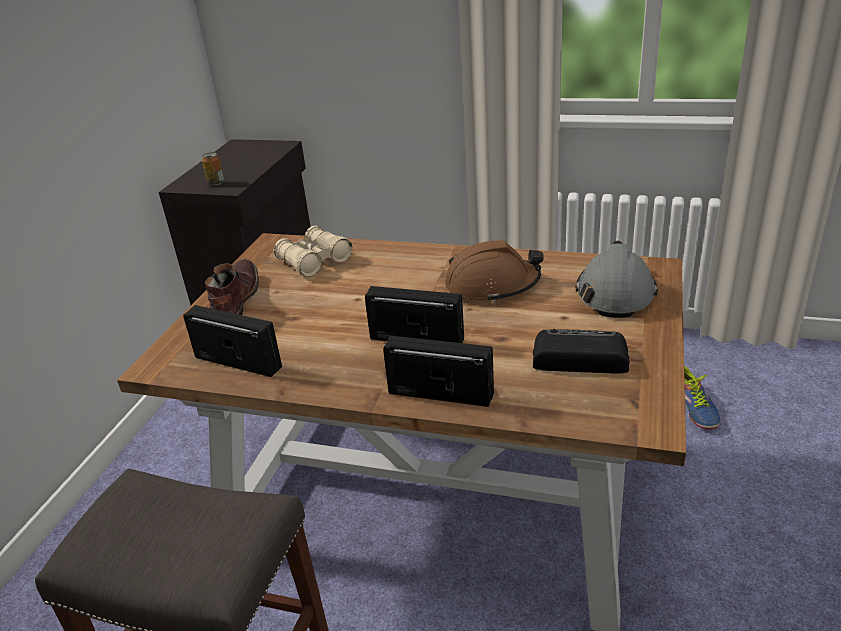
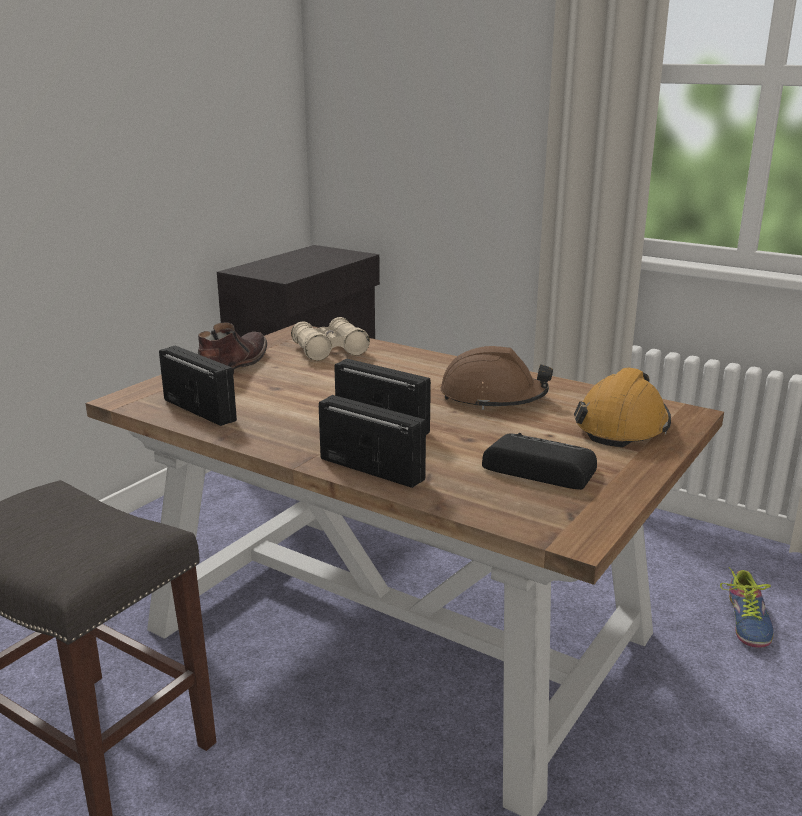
camera: 15 degrees right, 10 degrees down
can [202,152,224,186] -> none
grey hard hat [575,241,658,318] -> orange hard hat [574,368,671,447]

